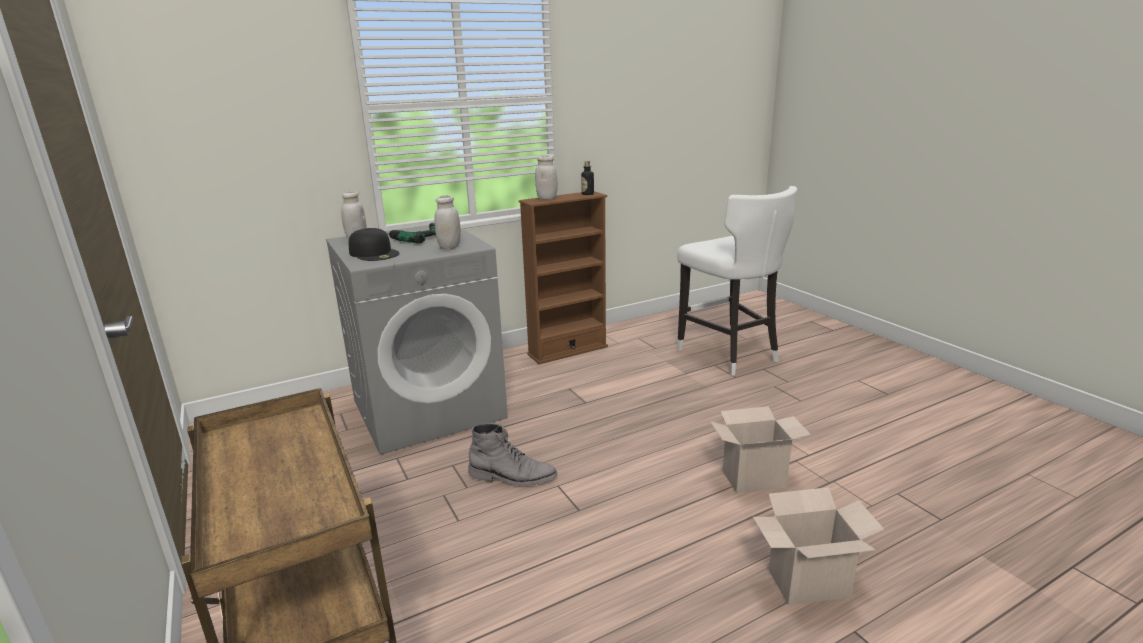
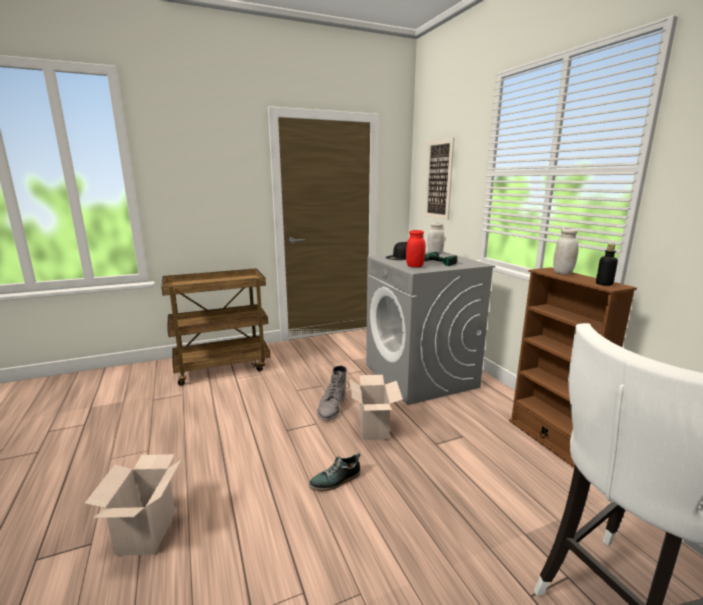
camera: 95 degrees right, 5 degrees down
white jar [434,195,461,250] -> red jar [406,230,426,267]
cardboard box [710,406,811,494] -> cardboard box moved to [350,375,403,440]
none -> shoe [309,453,360,491]
none -> picture [424,137,454,220]

